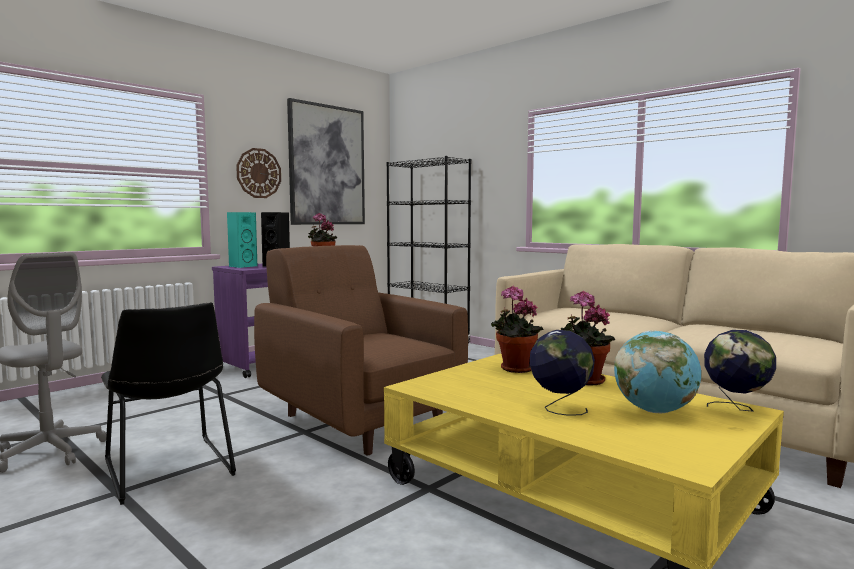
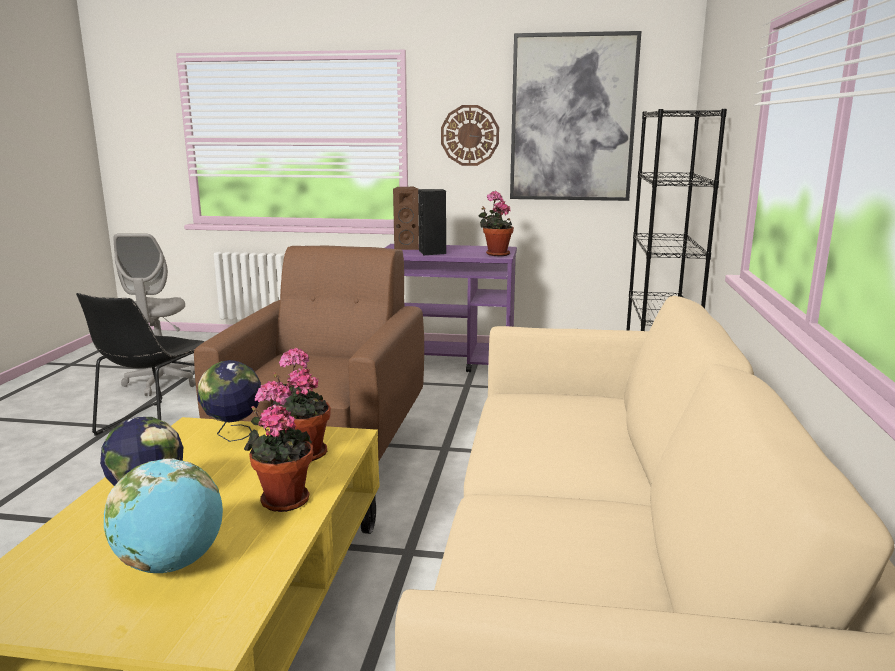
camera: 55 degrees right, 10 degrees up
turquoise speaker [227,212,258,268] -> brown speaker [393,187,419,250]
globe [704,330,776,412] -> globe moved to [198,360,261,442]

